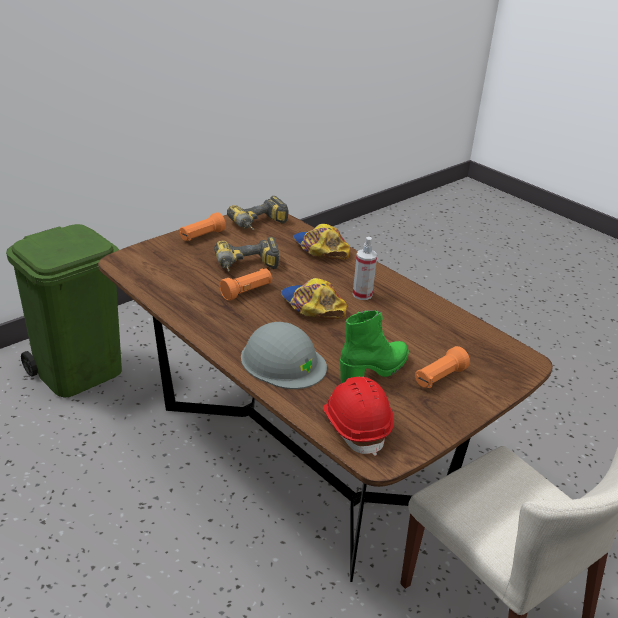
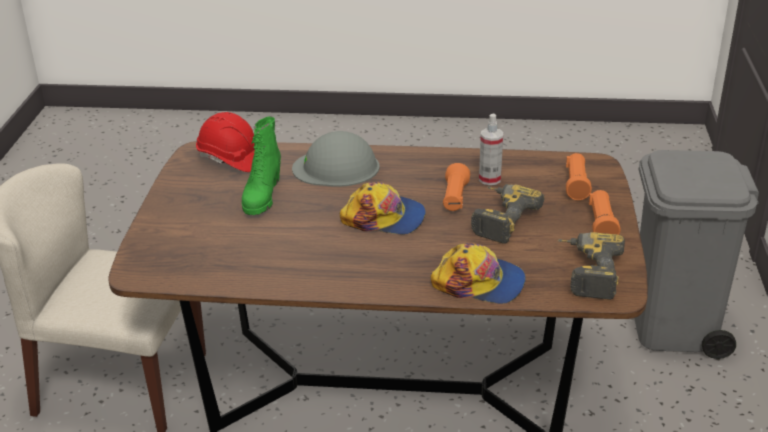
camera: 140 degrees right, 0 degrees up
green trash can [6,224,122,398] -> grey trash can [634,150,759,359]
spray bottle [353,237,377,300] -> spray bottle moved to [479,114,503,185]
orange flashlight [415,346,470,388] -> orange flashlight moved to [566,153,592,200]

